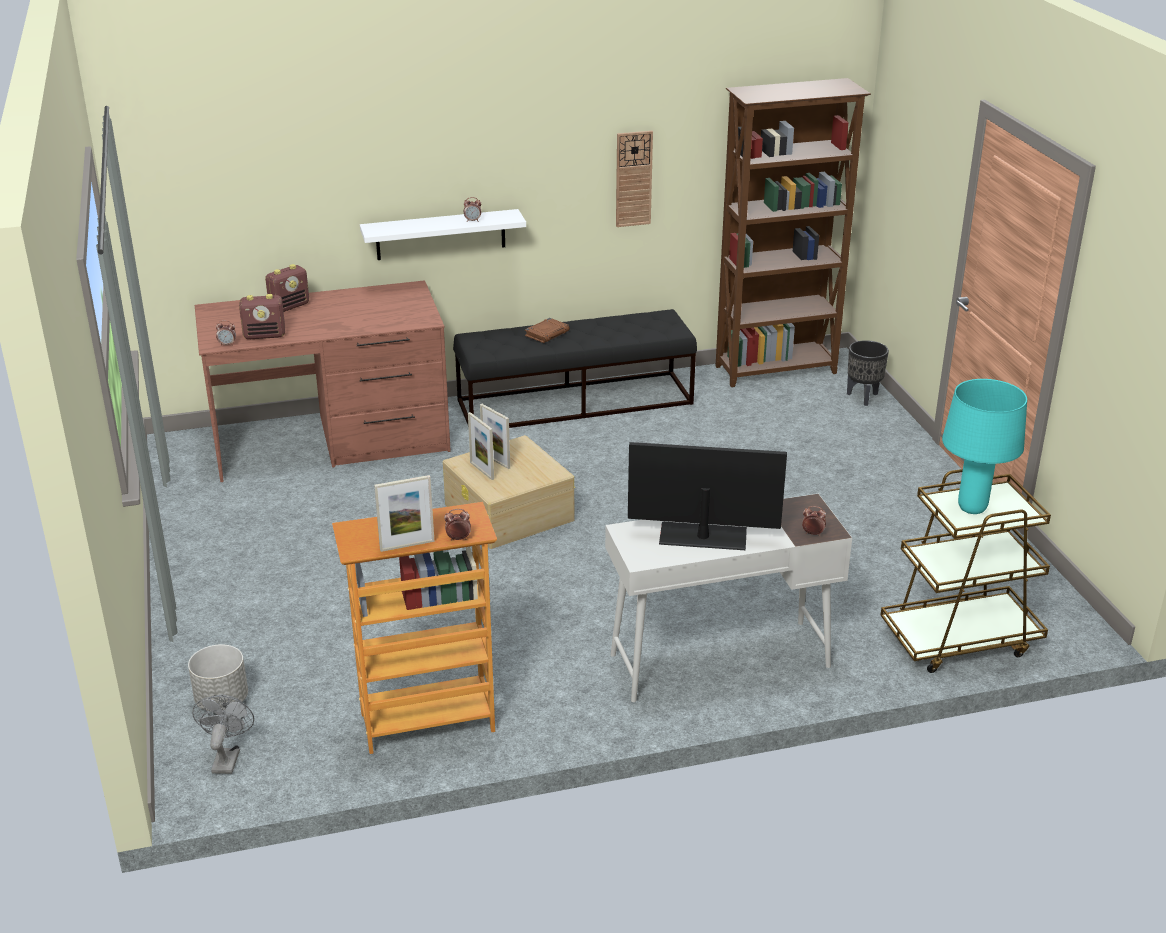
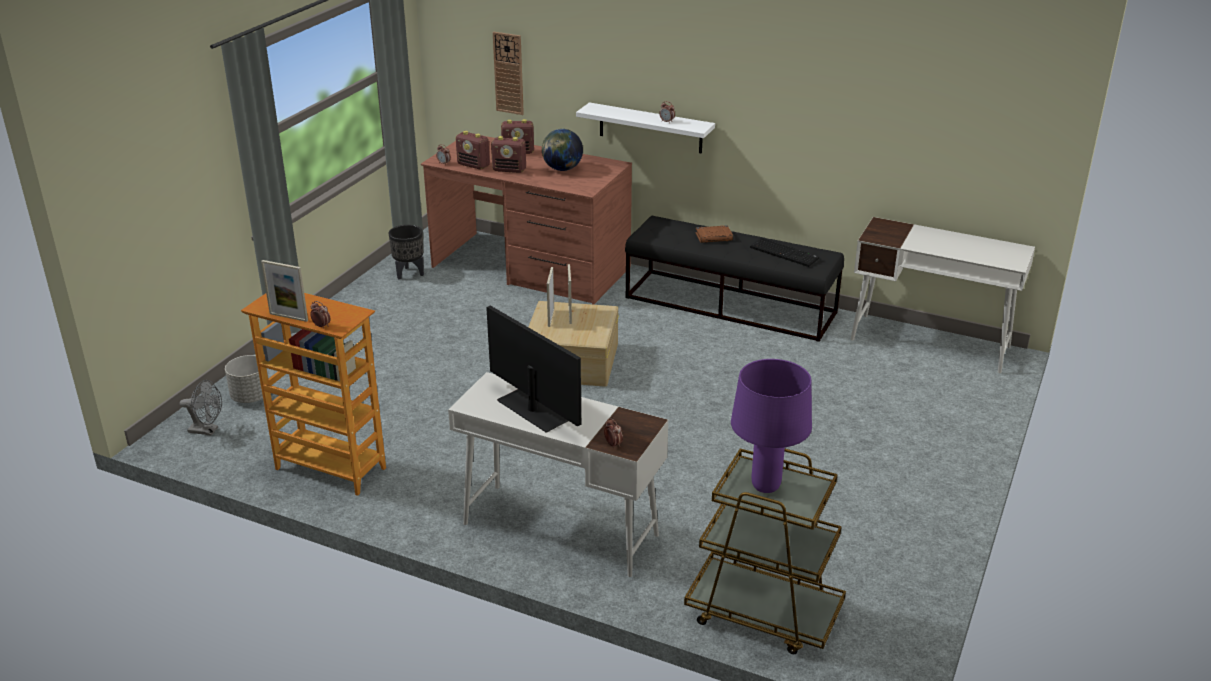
camera: 40 degrees right, 0 degrees up
grey fan [192,695,254,774] -> grey fan turned 60 degrees clockwise [180,380,222,436]
wall clock [616,131,653,227] -> wall clock moved to [493,32,524,115]
brown bookcase [716,78,871,387] -> white desk [850,217,1035,373]
black planter [847,340,889,406] -> black planter moved to [389,225,424,280]
turquoise table lamp [942,379,1027,514] -> purple table lamp [731,359,812,493]
none -> radio [491,136,526,173]
none -> globe [542,129,583,171]
none -> keyboard [750,238,819,267]

